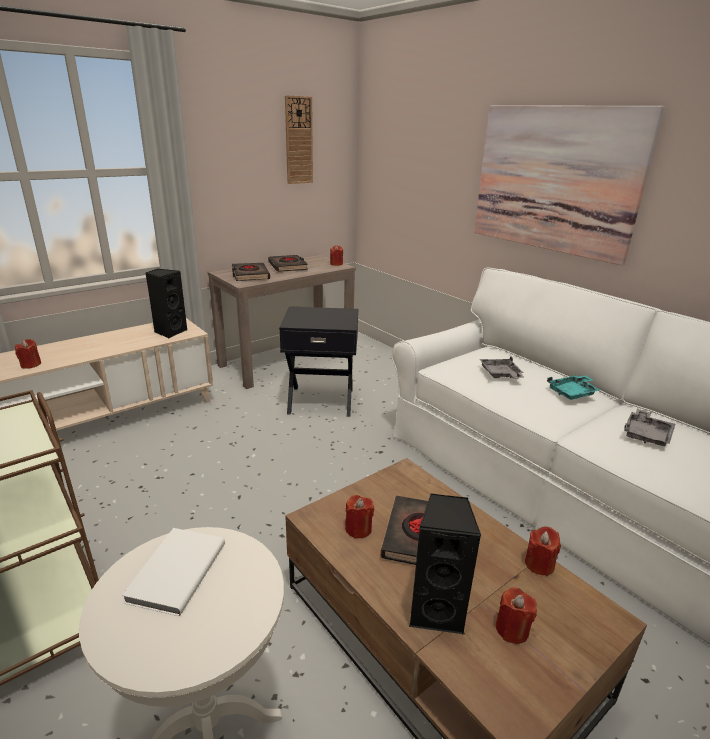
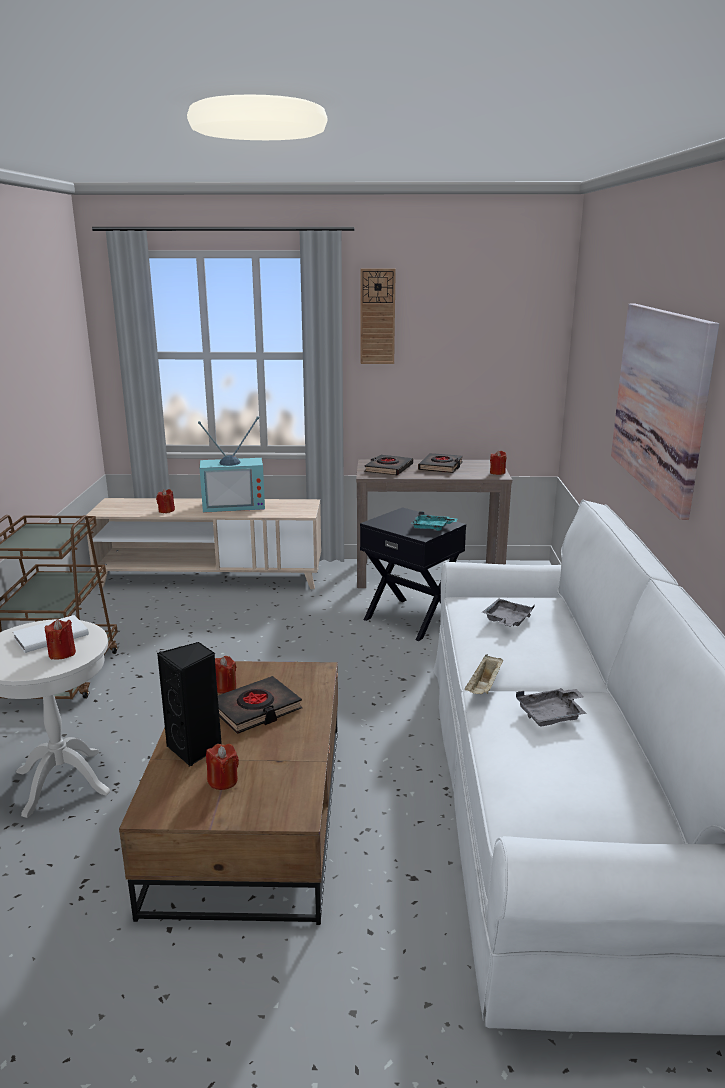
camera: 40 degrees right, 5 degrees down
black speaker [145,269,188,339] -> none
wall clock [285,95,313,184] -> wall clock moved to [361,269,396,364]
red candle [525,526,561,576] -> red candle moved to [45,619,76,660]
turquoise tray [547,375,600,400] -> turquoise tray moved to [411,511,458,531]
none -> television [198,416,265,513]
none -> beige tray [465,654,503,694]

